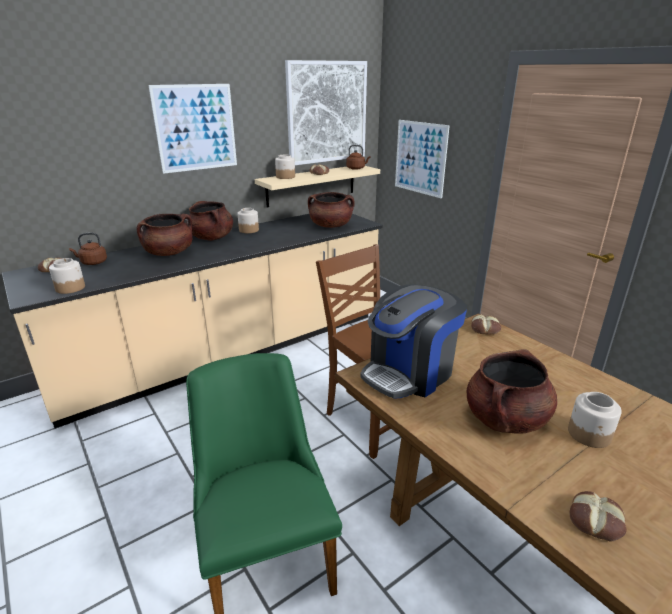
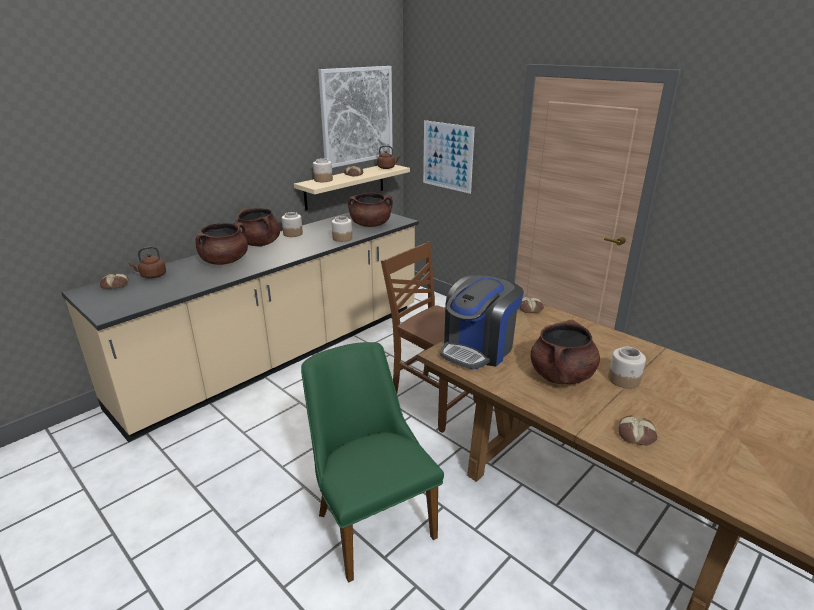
camera: 10 degrees left, 0 degrees up
jar [49,258,85,294] -> jar moved to [332,216,352,242]
picture [148,84,237,174] -> none

